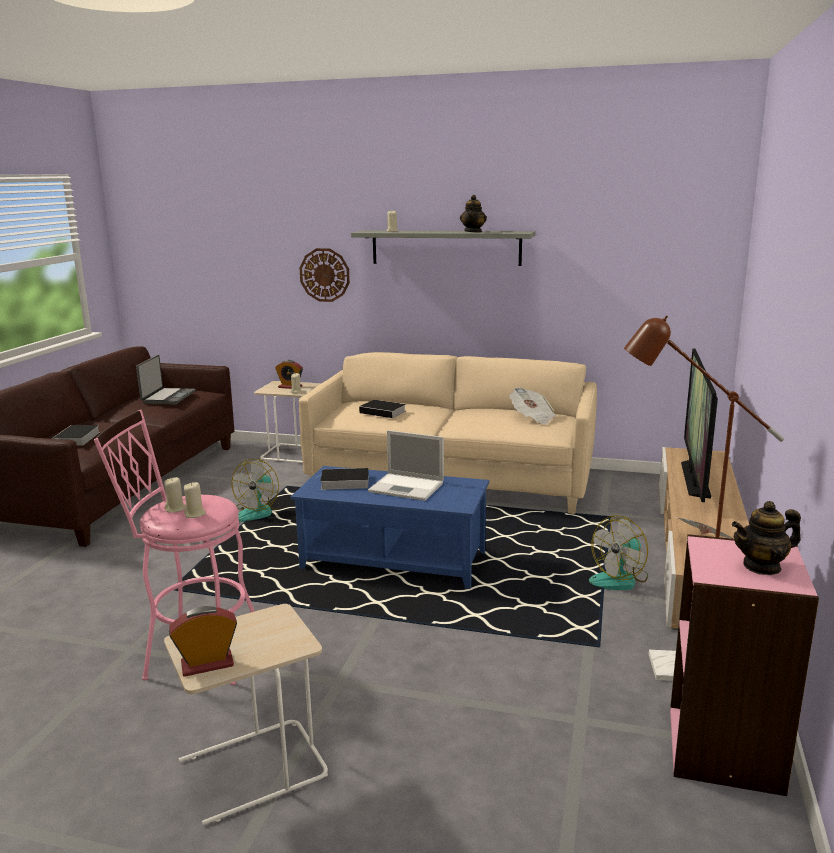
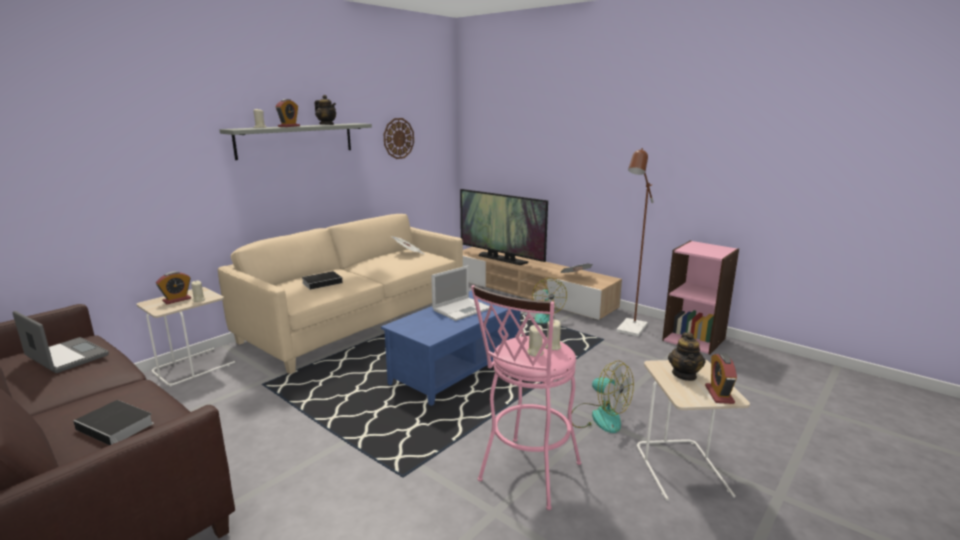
camera: 65 degrees left, 0 degrees up
fan [231,458,280,522] -> fan moved to [571,361,634,433]
wall clock [299,248,350,302] -> wall clock moved to [384,118,414,159]
book [315,468,369,490] -> none
teapot [732,501,801,575] -> teapot moved to [668,332,705,381]
none -> alarm clock [276,99,300,127]

